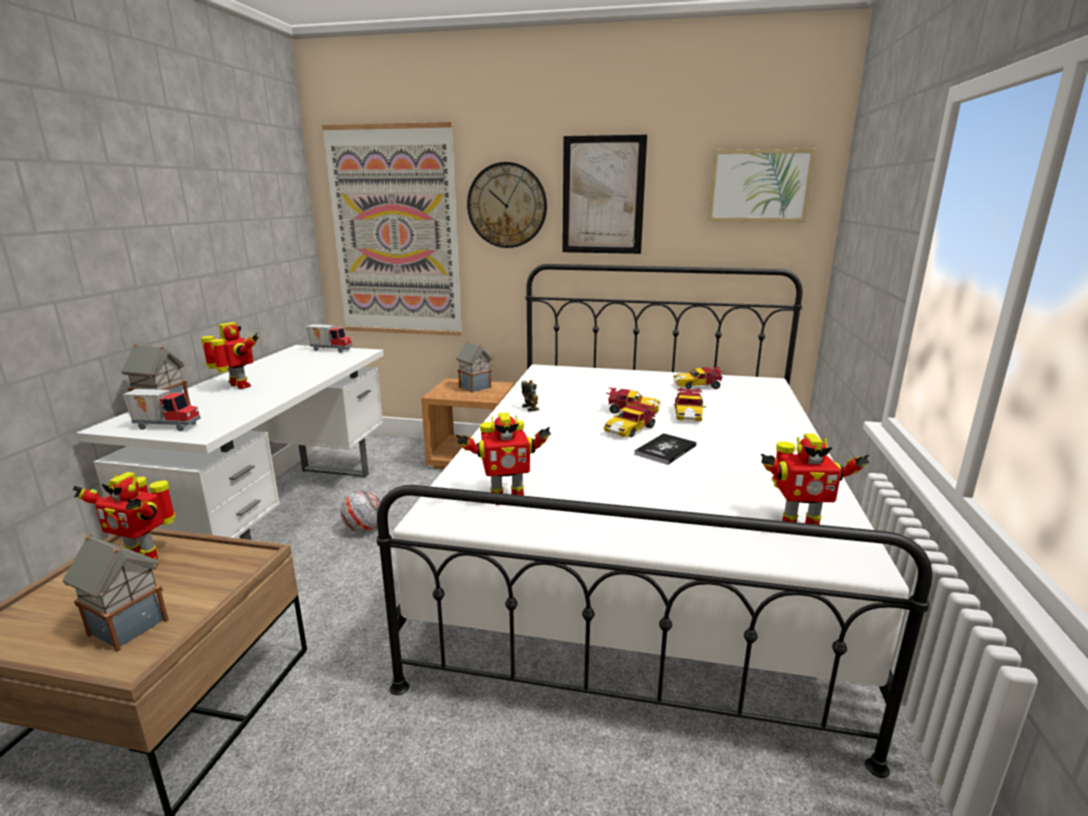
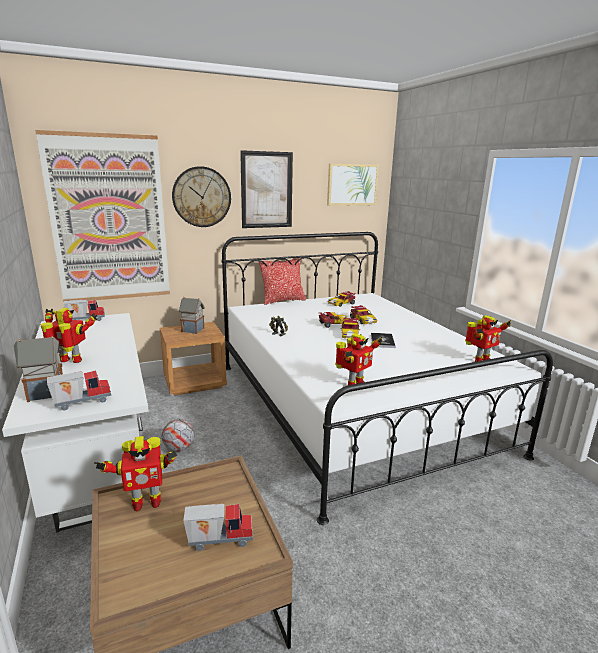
camera: 35 degrees left, 0 degrees up
toy house [62,534,169,652] -> toy truck [183,504,253,551]
none -> pillow [259,258,306,305]

